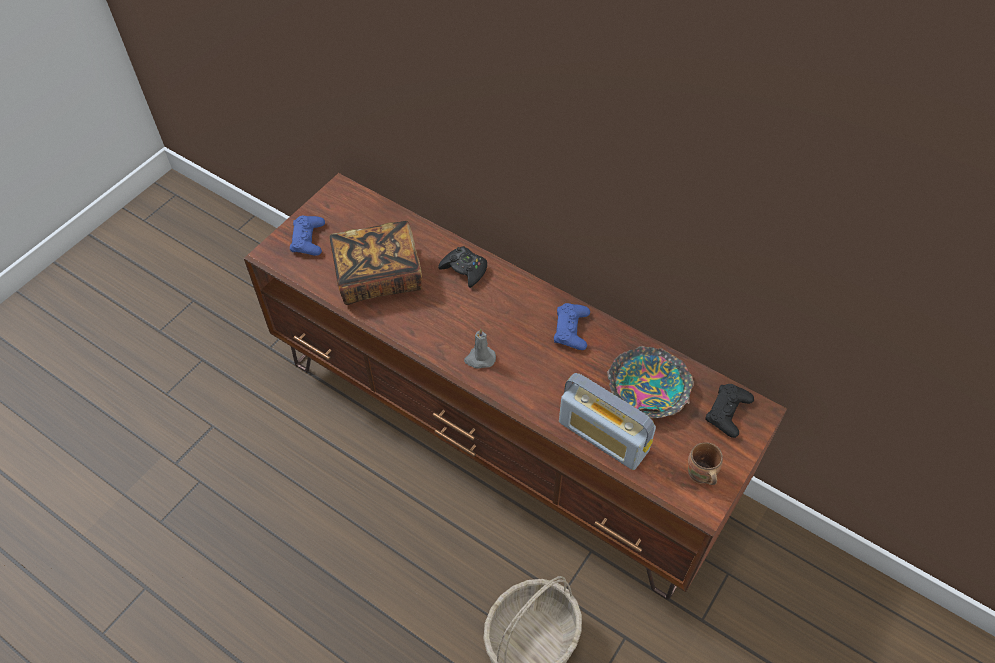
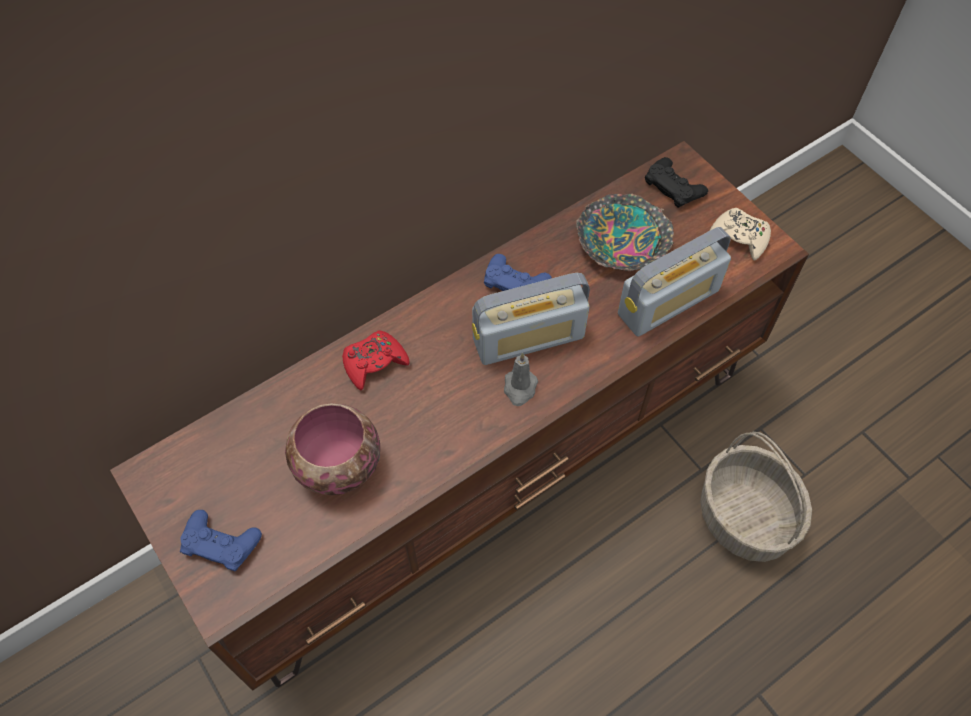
camera: 70 degrees left, 5 degrees up
book [329,221,422,305] -> bowl [285,403,380,495]
black game controller [438,246,487,288] -> red game controller [342,330,410,390]
brown mug [688,442,723,485] -> beige game controller [710,208,771,261]
none -> radio [472,273,590,365]

